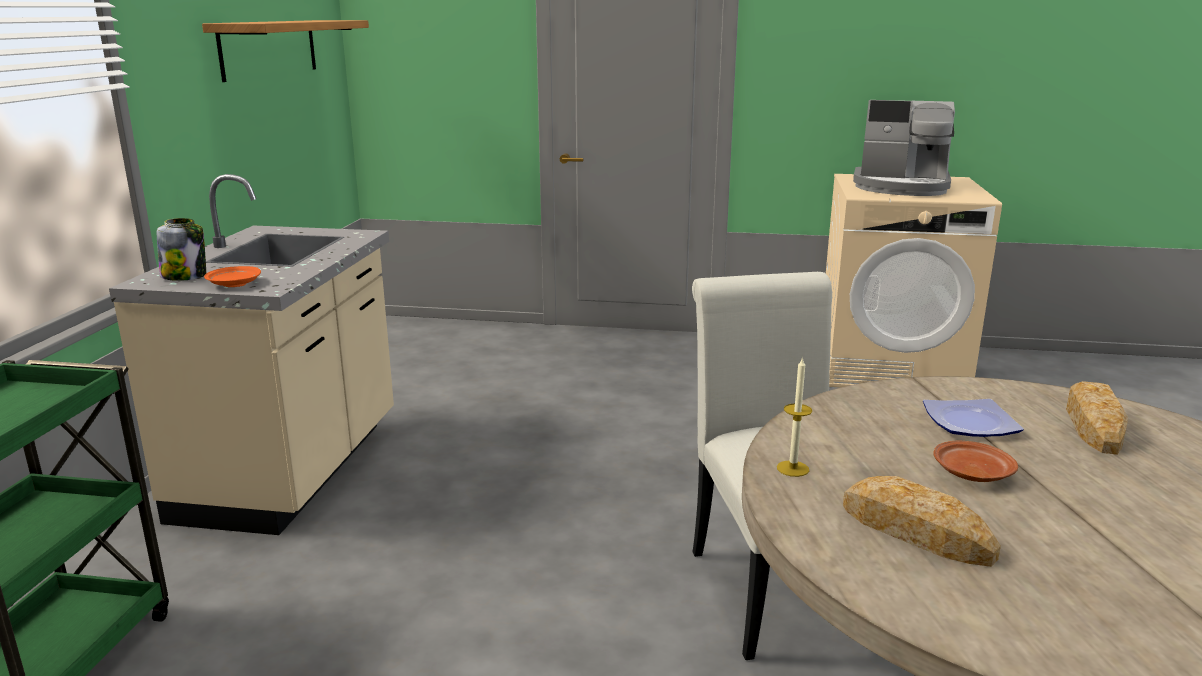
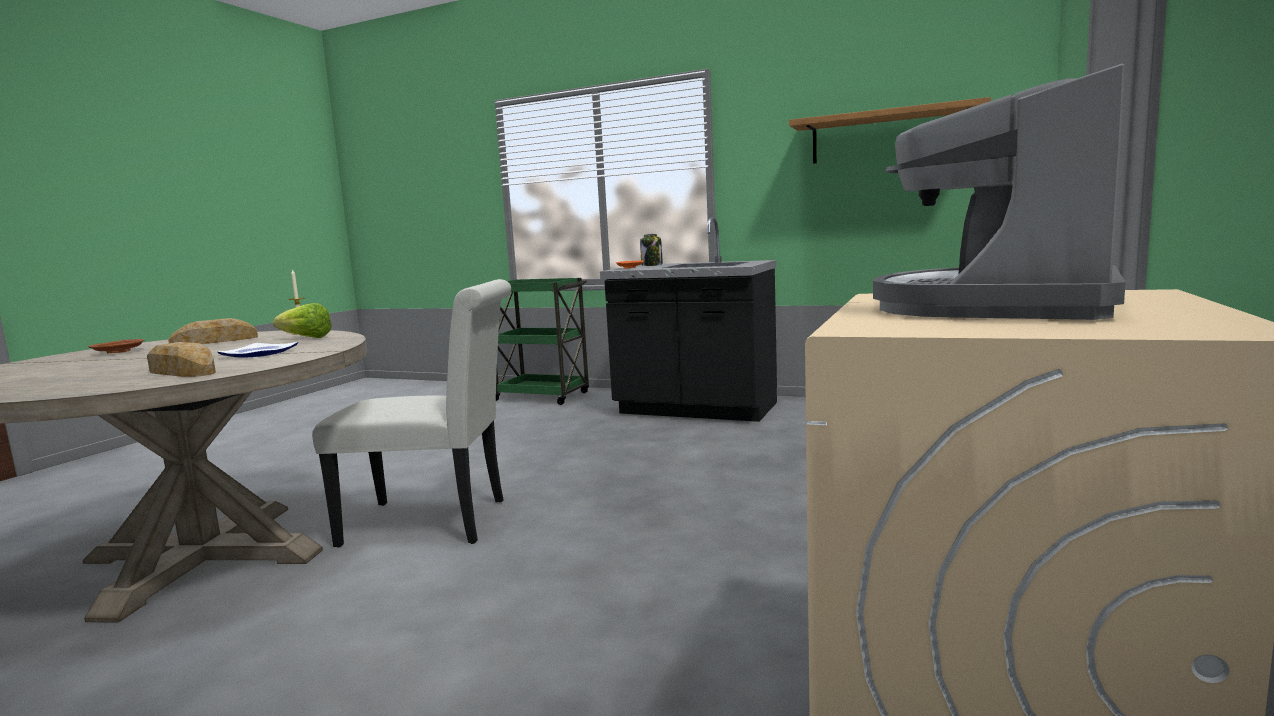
camera: 105 degrees right, 10 degrees down
beige counter [109,174,394,535] -> black counter [600,217,777,422]
brown plate [933,441,1018,482] -> brown plate moved to [88,339,145,353]
none -> lettuce [273,303,332,338]

